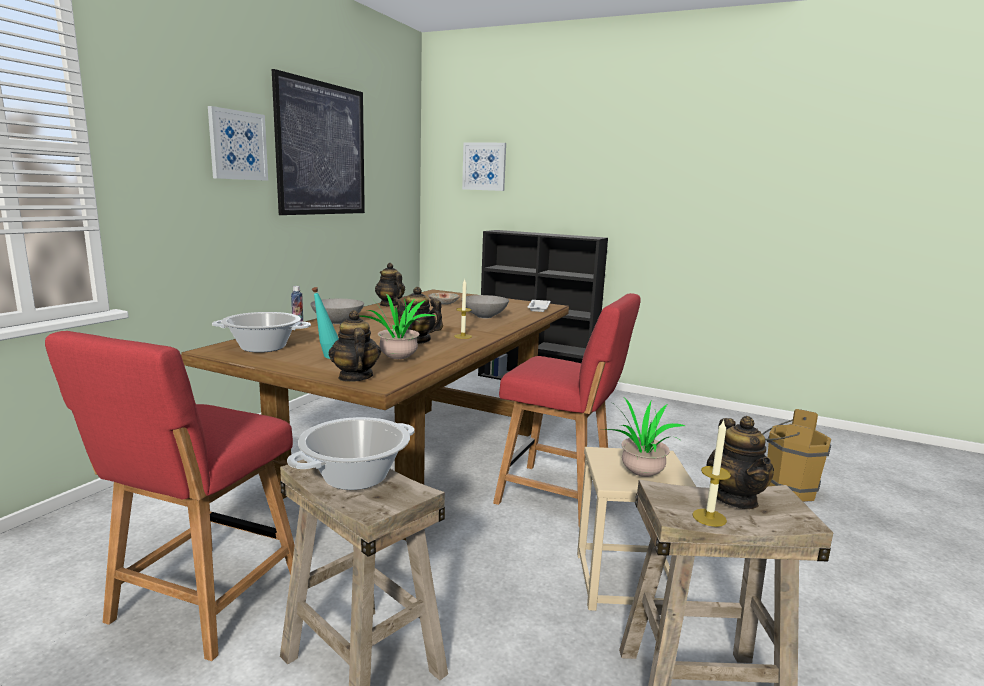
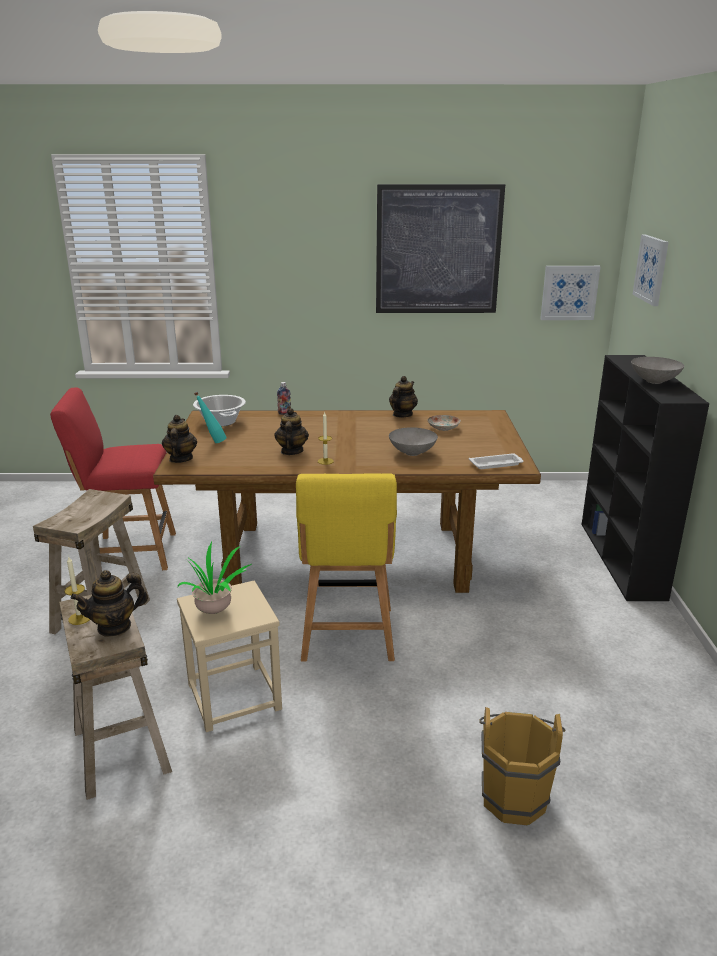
camera: 65 degrees right, 10 degrees up
picture [208,106,268,181] -> picture moved to [540,266,601,320]
cooking pot [287,417,415,490] -> none
grey bowl [310,299,364,324] -> grey bowl moved to [631,357,684,384]
teapot [329,310,381,382] -> teapot turned 45 degrees counterclockwise [162,415,197,463]
potted plant [360,293,436,359] -> none
red chair [493,293,641,527] -> yellow chair [296,473,397,662]

